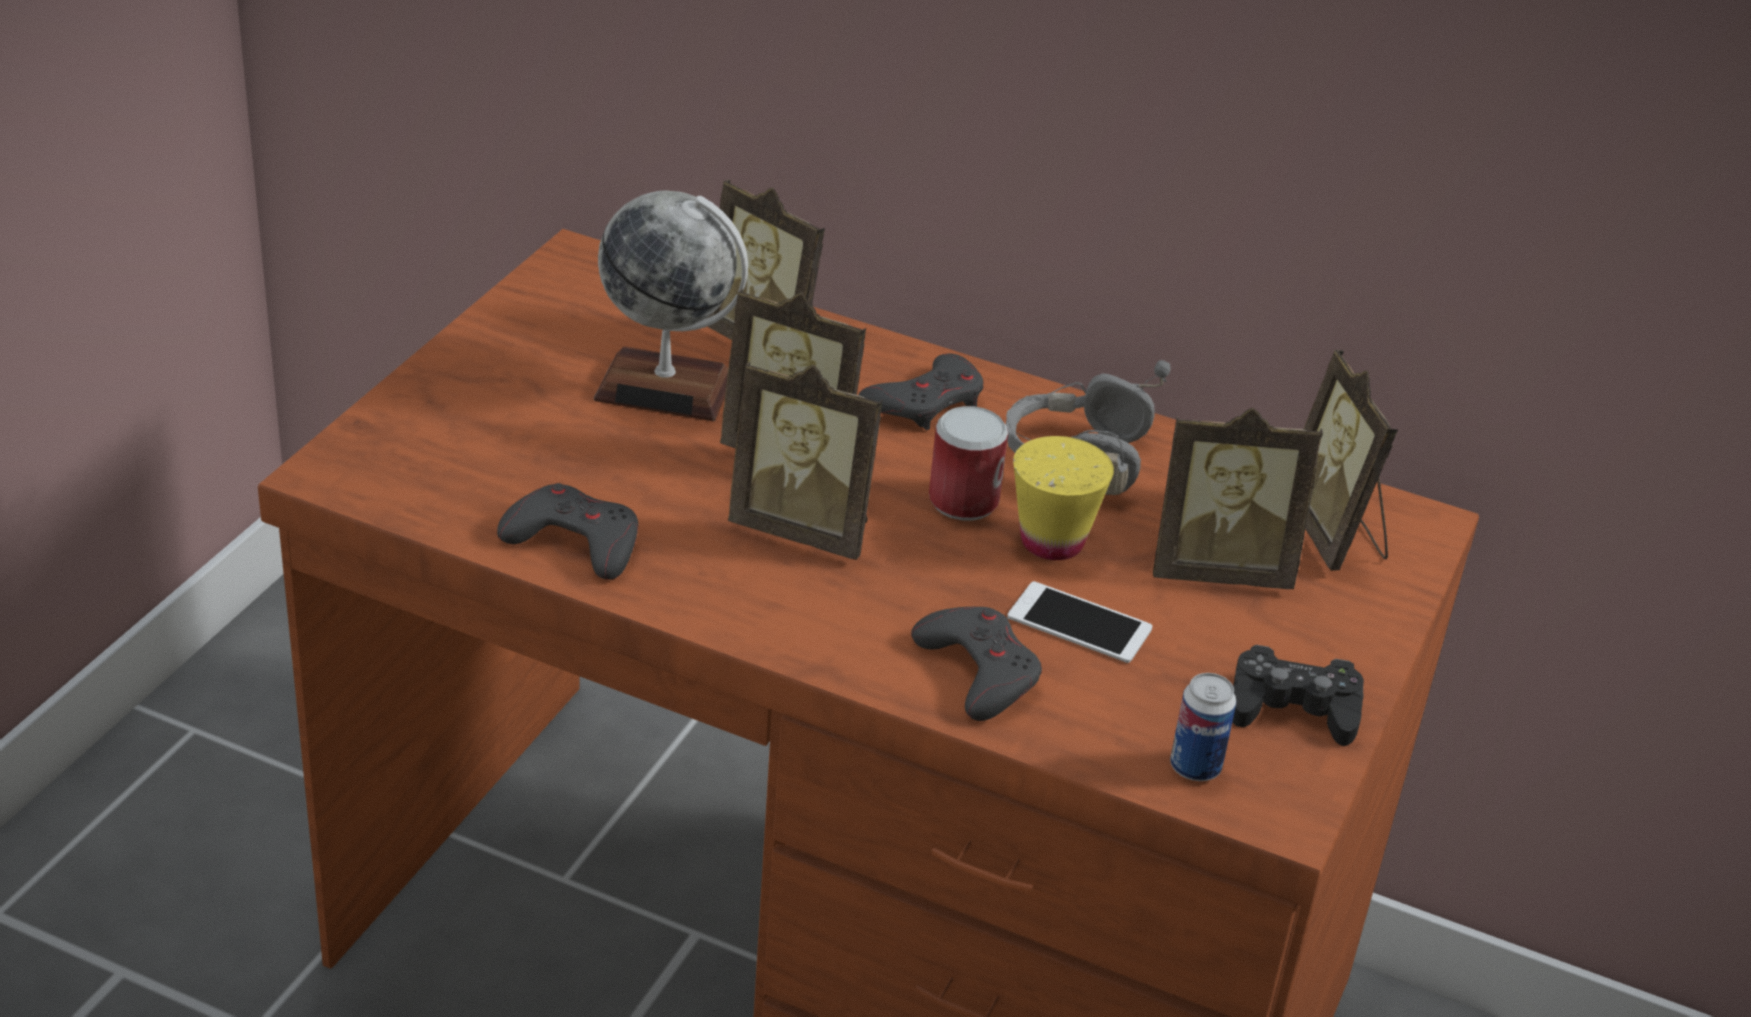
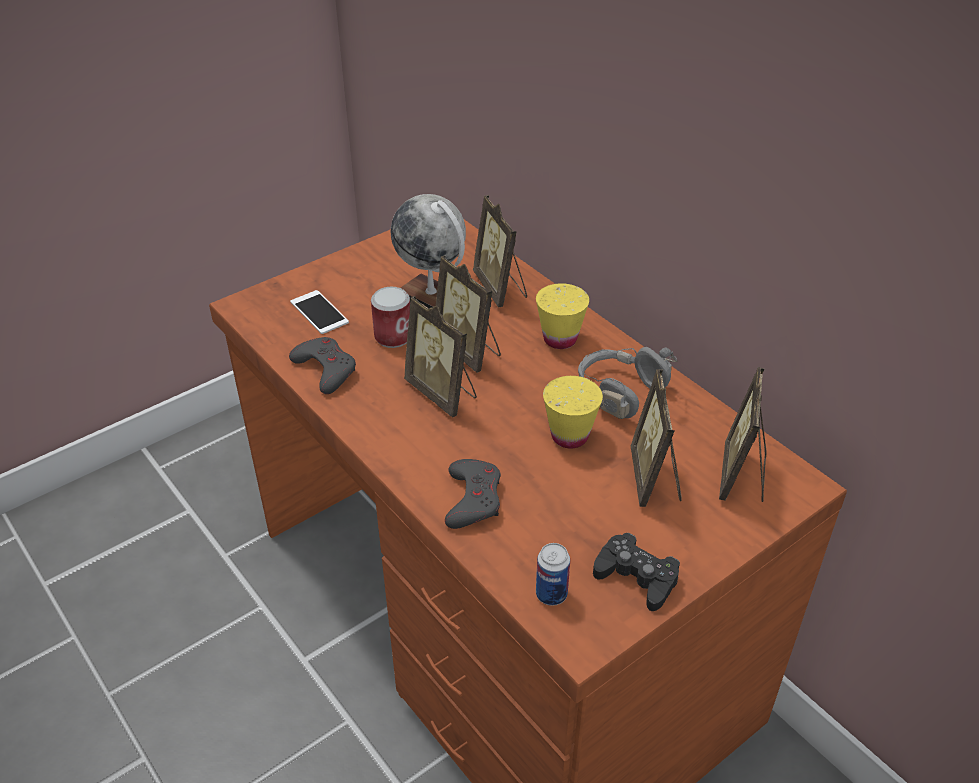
camera: 30 degrees right, 5 degrees up
grey game controller [859,354,984,430] -> yellow cup [536,283,589,349]
can [929,406,1008,521] -> can moved to [371,287,410,348]
phone [1007,581,1153,663] -> phone moved to [290,290,349,334]
picture frame [1153,408,1323,589] -> picture frame turned 60 degrees clockwise [631,369,681,507]

